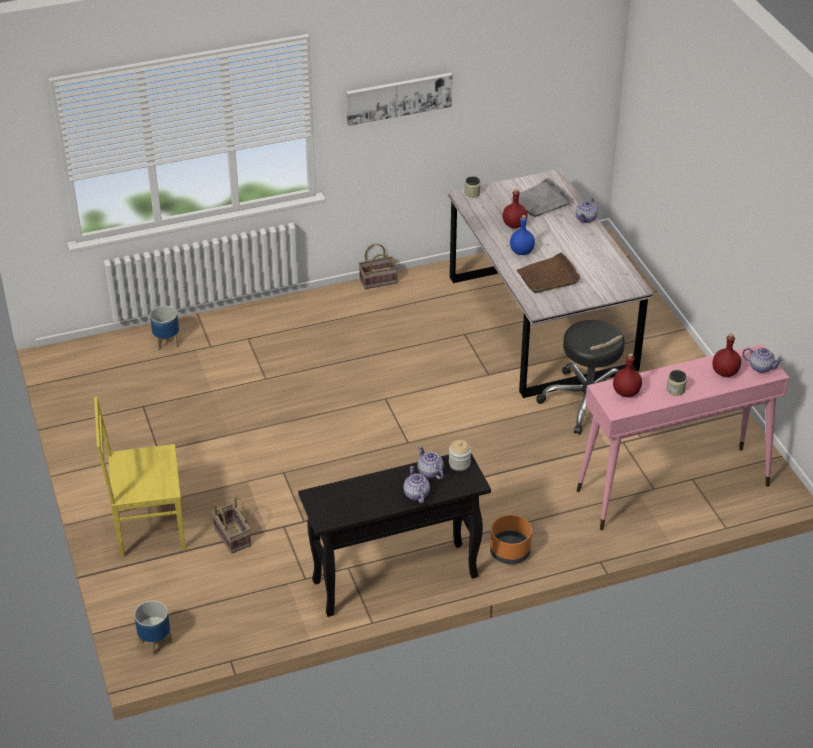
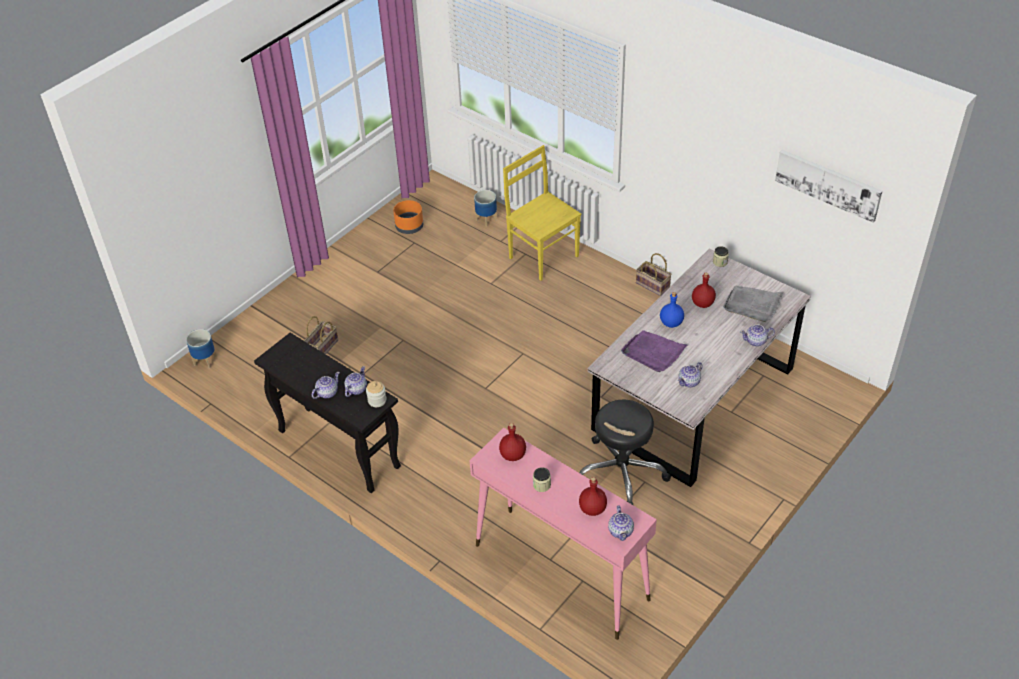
camera: 60 degrees right, 5 degrees up
yellow chair [94,396,186,558] -> yellow chair moved to [503,145,581,281]
picture [346,73,453,126] -> picture moved to [775,150,882,222]
orange planter [490,515,532,564] -> orange planter moved to [393,200,423,234]
brown tray [517,252,580,293] -> purple tray [621,330,687,372]
none -> teapot [678,362,703,387]

